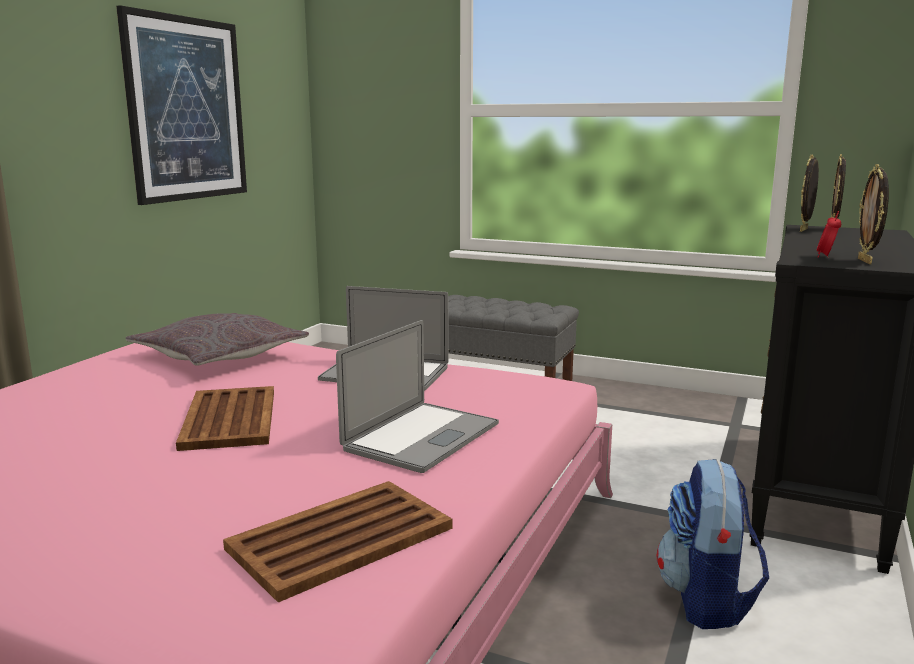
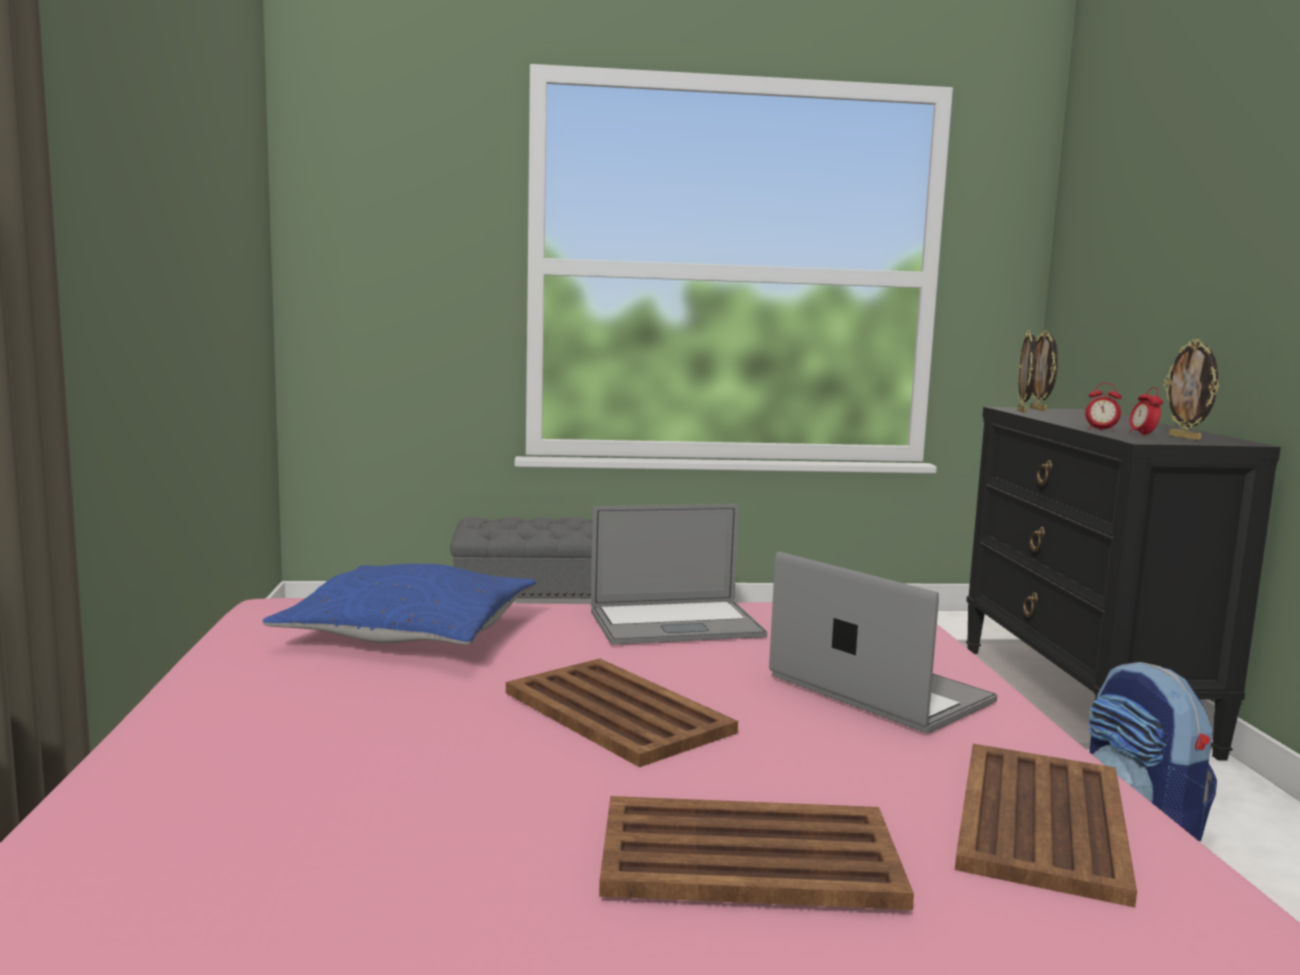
camera: 30 degrees left, 5 degrees down
picture [116,5,247,205] -> none
grey pillow [126,313,309,366] -> blue pillow [263,564,536,645]
laptop [336,320,499,473] -> laptop turned 45 degrees counterclockwise [769,552,998,733]
none -> brown tray [599,796,914,910]
none -> alarm clock [1085,383,1122,431]

